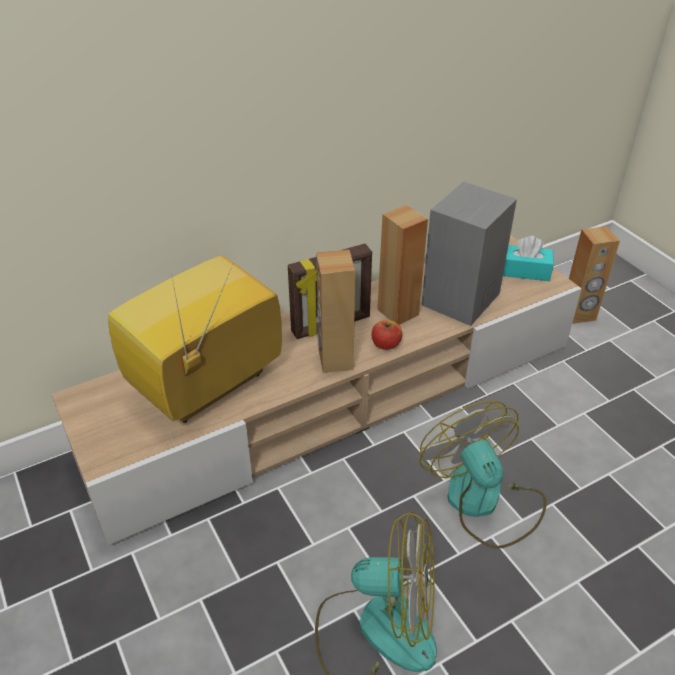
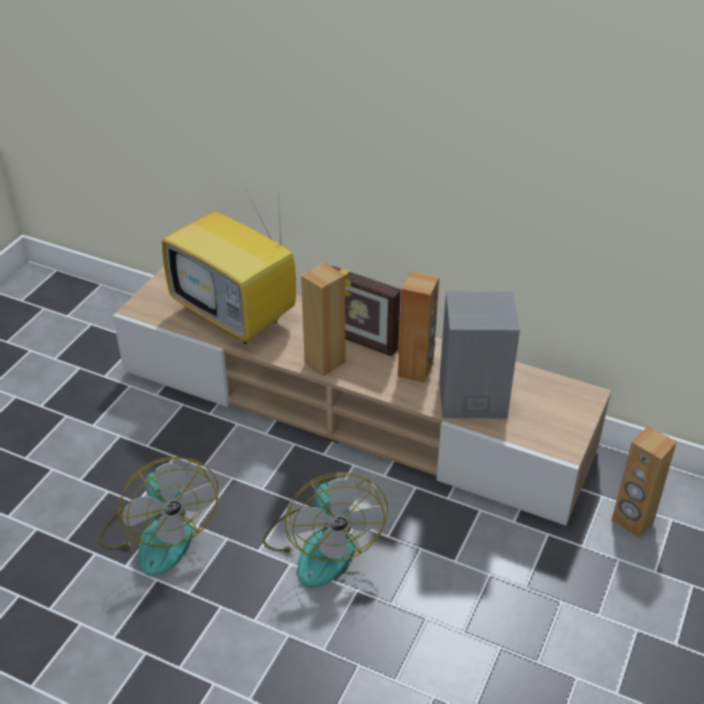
camera: 55 degrees right, 0 degrees up
television [108,255,282,423] -> television turned 150 degrees counterclockwise [162,181,296,344]
apple [371,320,402,350] -> none
fan [419,401,547,549] -> fan turned 135 degrees clockwise [263,472,388,588]
turquoise tissue box [503,236,554,281] -> none

